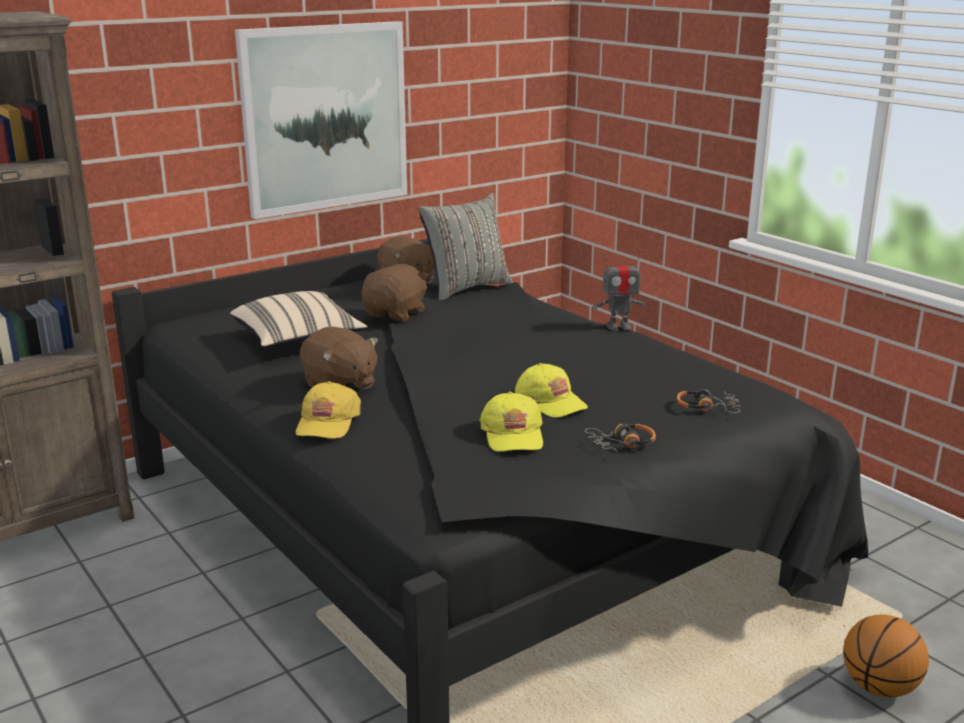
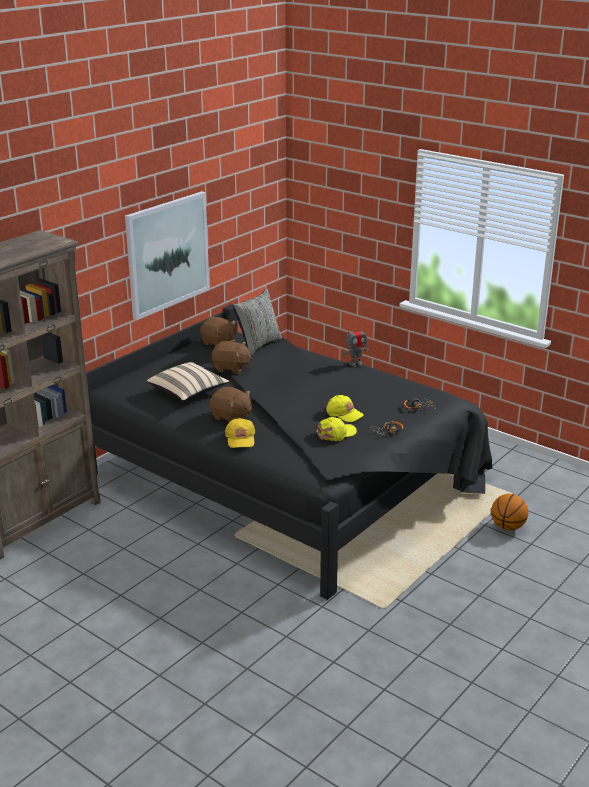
camera: 15 degrees left, 5 degrees up
brown plush toy [362,264,429,322] -> brown plush toy turned 90 degrees clockwise [212,341,252,374]
yellow cap [480,392,543,452] -> yellow cap turned 105 degrees counterclockwise [317,417,357,441]

